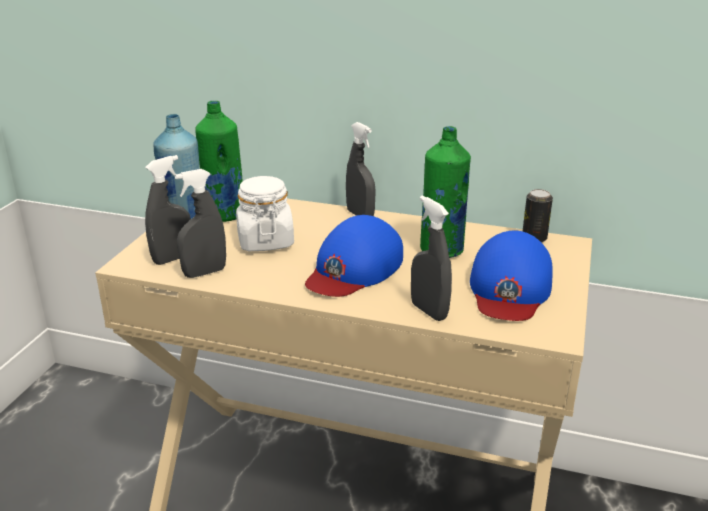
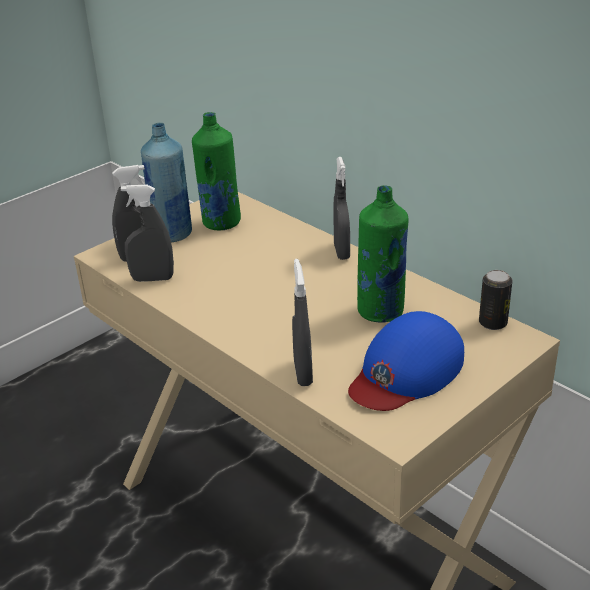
camera: 30 degrees right, 5 degrees up
white jar [236,176,294,251] -> none
blue cap [305,215,403,297] -> none

